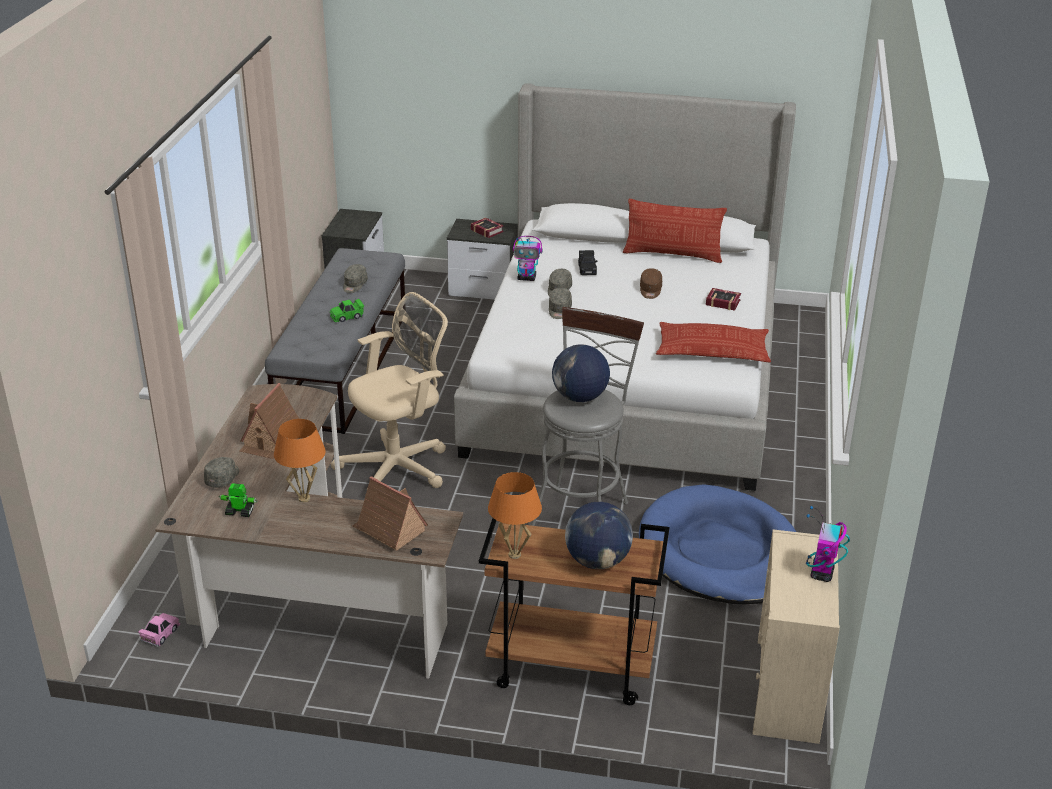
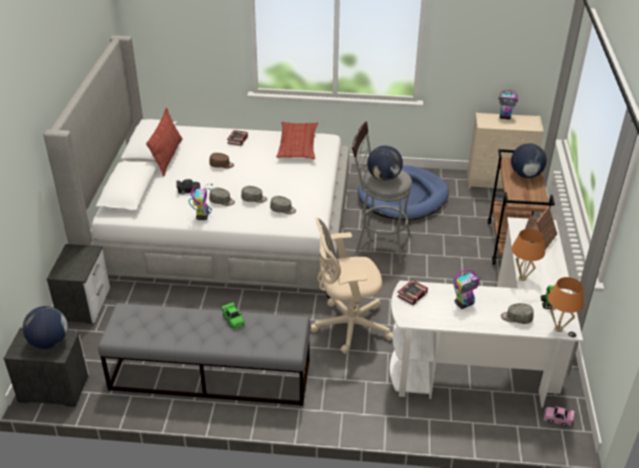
camera: 95 degrees left, 5 degrees up
brown desk [155,384,463,679] -> white desk [390,217,583,408]
toy house [239,383,299,459] -> toy robot [453,269,481,309]
beige office chair [331,292,448,489] -> beige office chair turned 60 degrees counterclockwise [311,217,393,354]
grey cap [343,264,368,293] -> grey cap moved to [270,196,296,214]
book [471,218,504,238] -> book moved to [397,280,428,305]
orange table lamp [488,472,542,559] -> orange table lamp moved to [548,277,584,332]
none -> globe [22,306,68,349]

